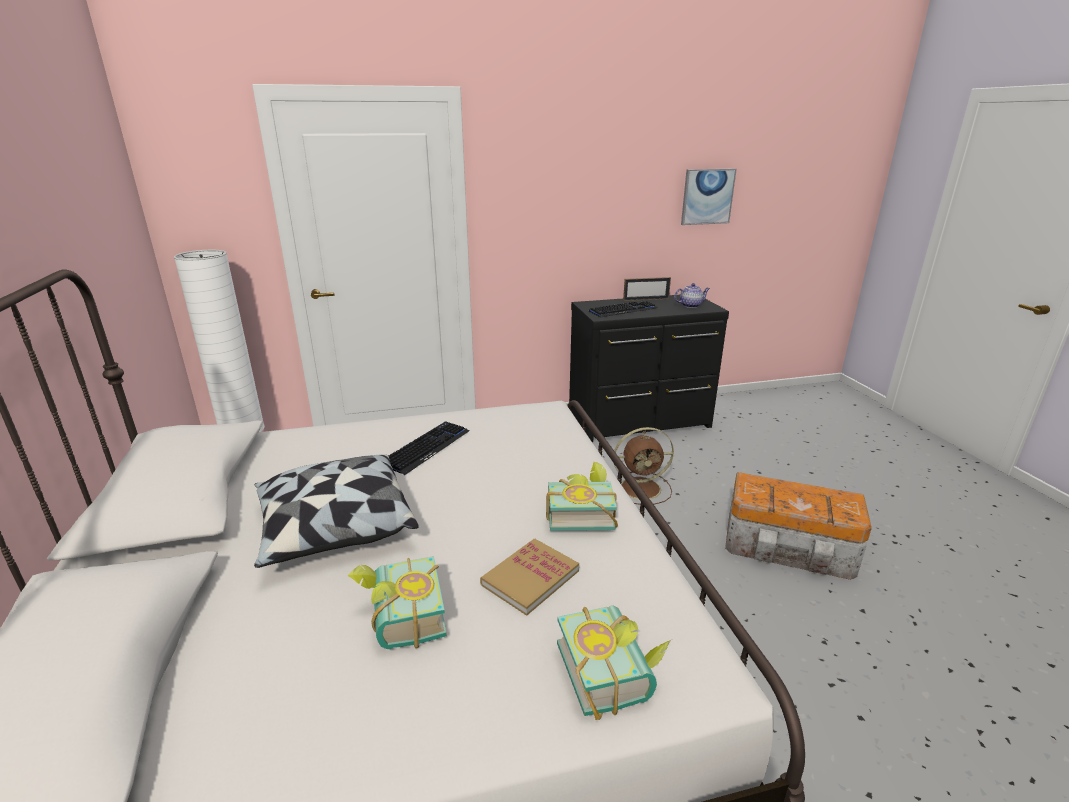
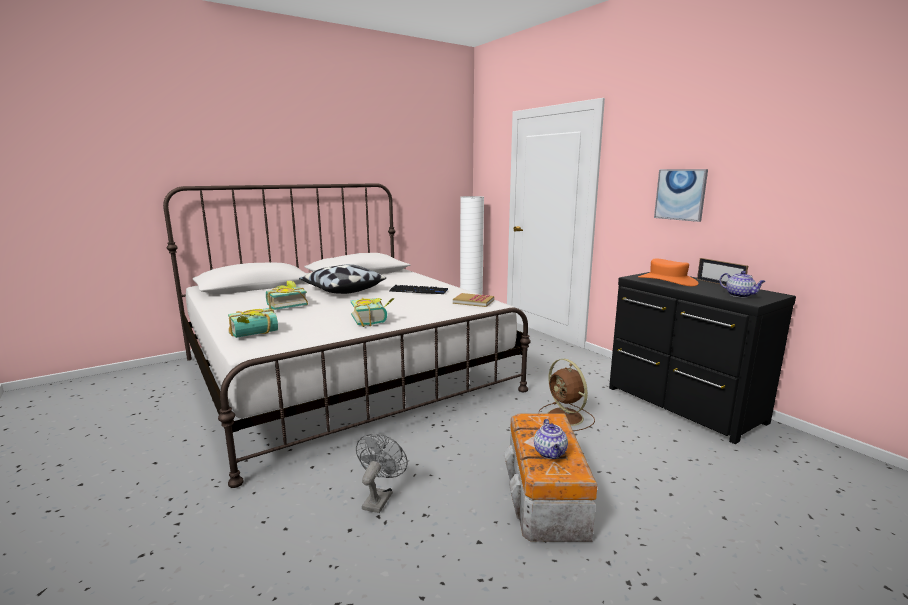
camera: 70 degrees right, 10 degrees down
book [480,538,579,616] -> book moved to [453,293,494,307]
keyboard [589,301,658,317] -> orange hat [638,259,698,286]
picture [681,168,737,225] -> picture moved to [654,169,708,222]
none -> grey fan [356,434,408,513]
none -> teapot [534,419,568,459]

